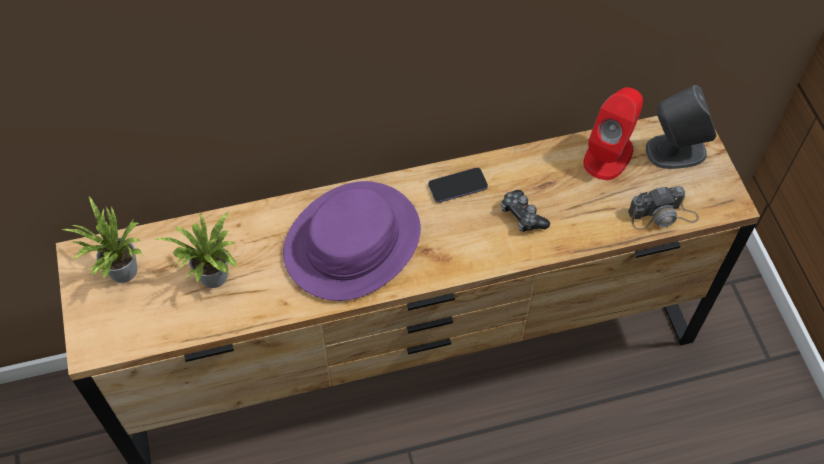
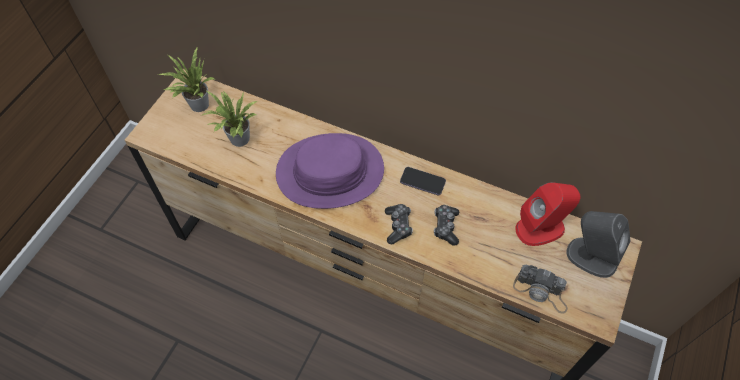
camera: 40 degrees right, 0 degrees up
none -> game controller [385,204,413,244]

